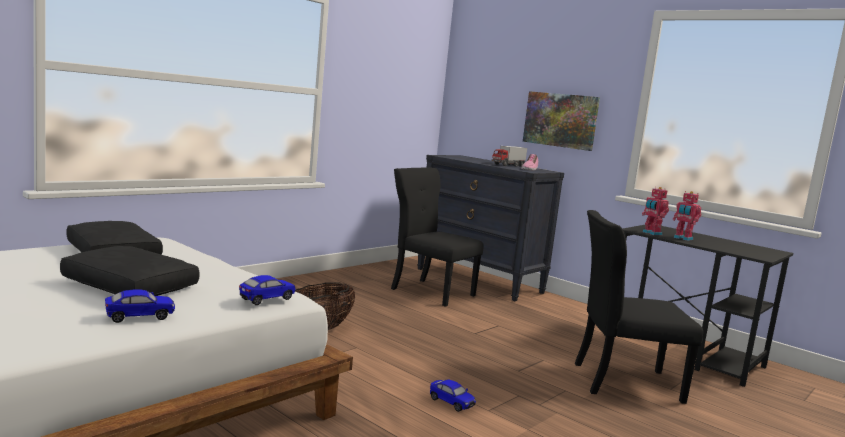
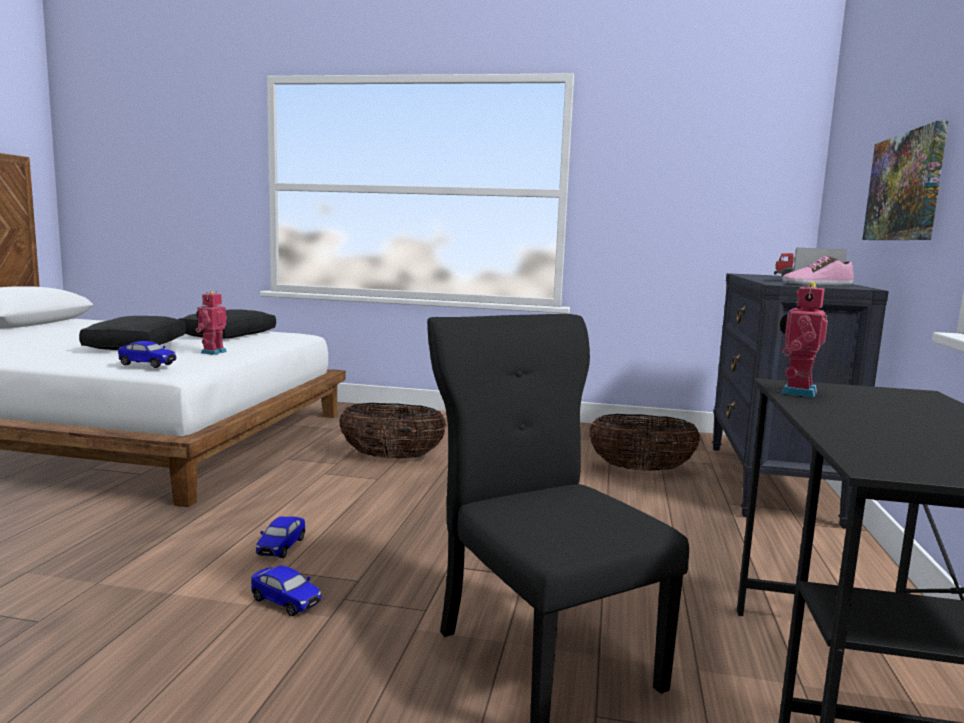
camera: 60 degrees right, 0 degrees up
toy car [105,289,175,323] -> toy car moved to [251,565,322,616]
black chair [391,167,484,306] -> basket [589,414,701,471]
toy robot [673,191,701,241] -> toy robot moved to [196,291,227,355]

